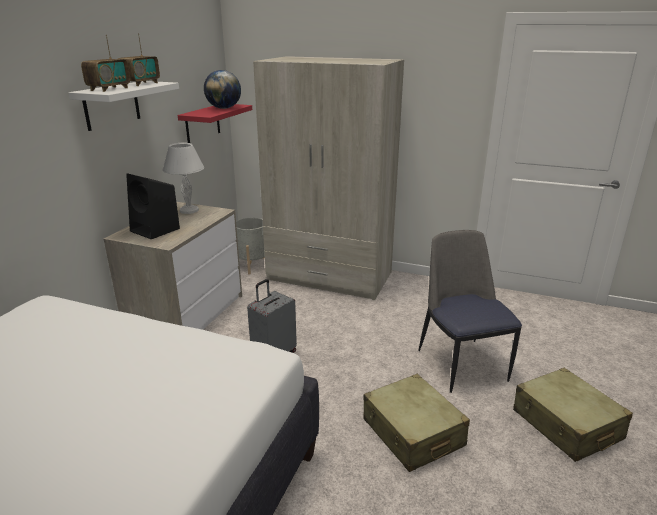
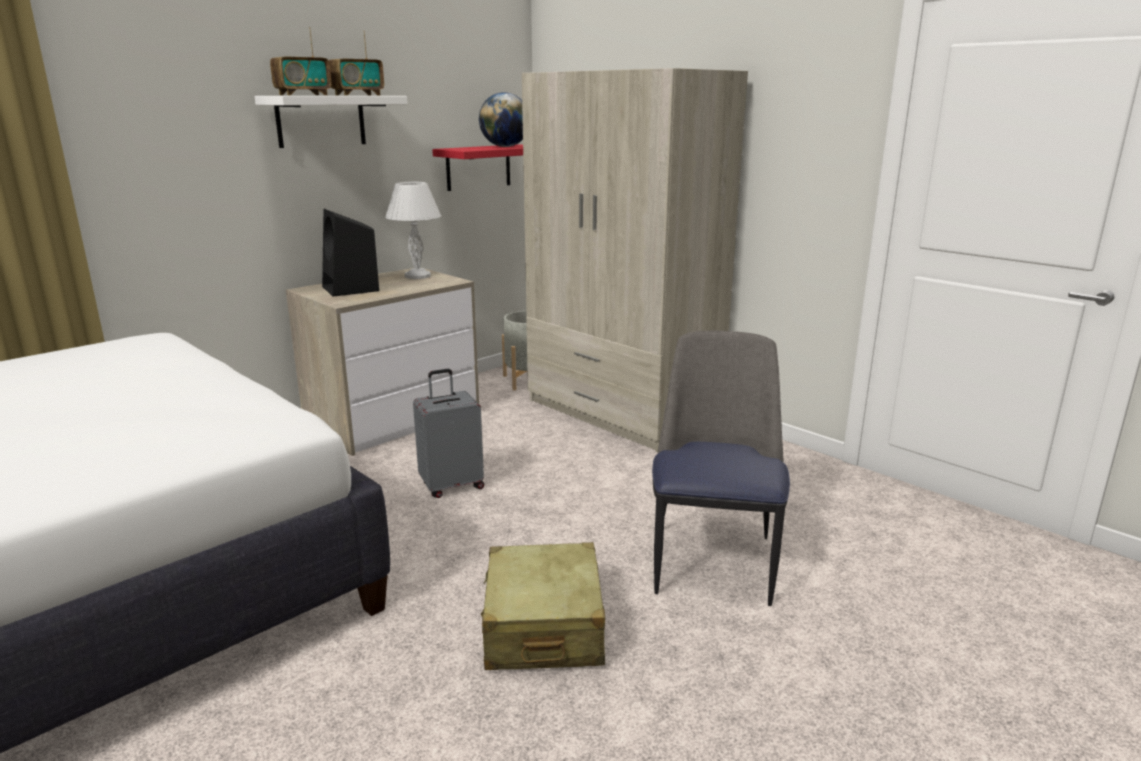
camera: 25 degrees right, 5 degrees down
beige suitcase [513,368,633,462] -> none

